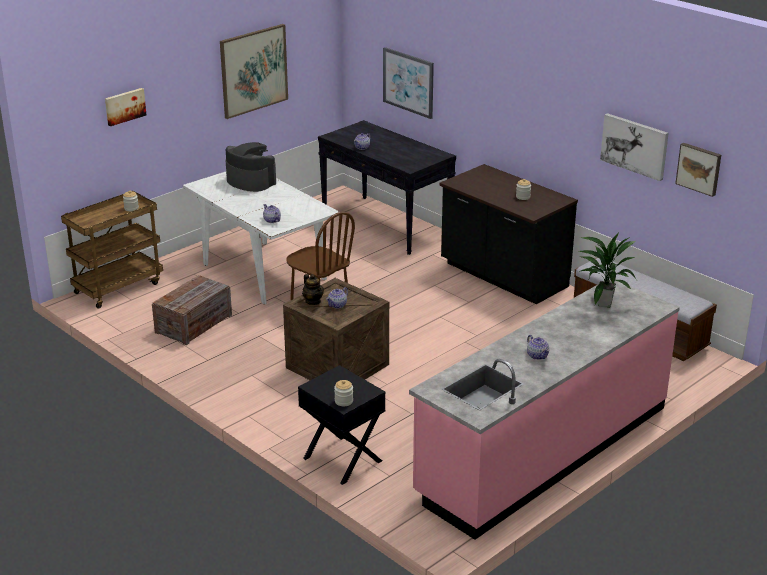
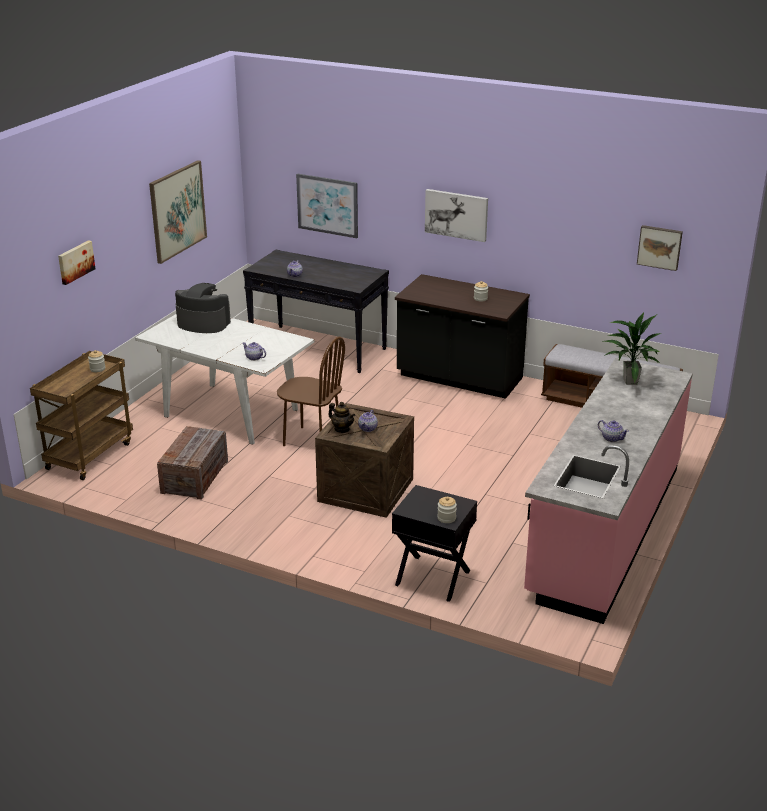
camera: 20 degrees left, 0 degrees up
picture [600,113,669,181] -> picture moved to [425,189,488,242]

